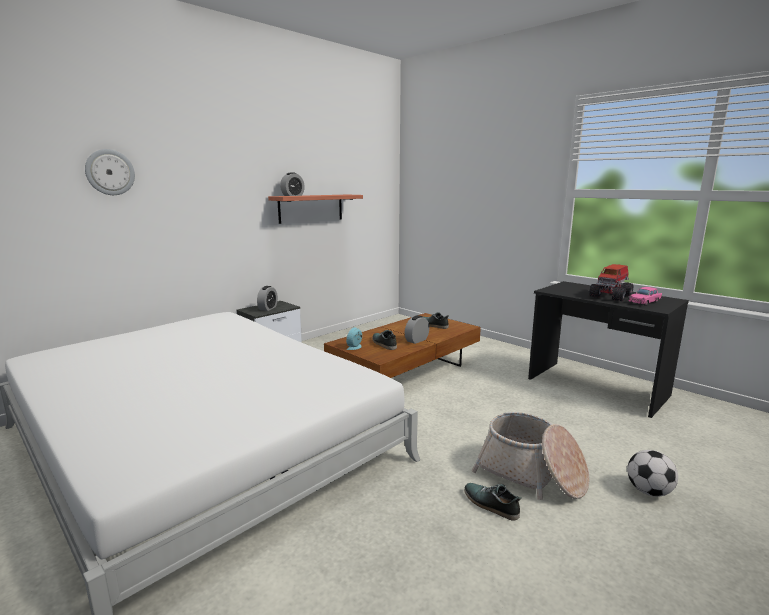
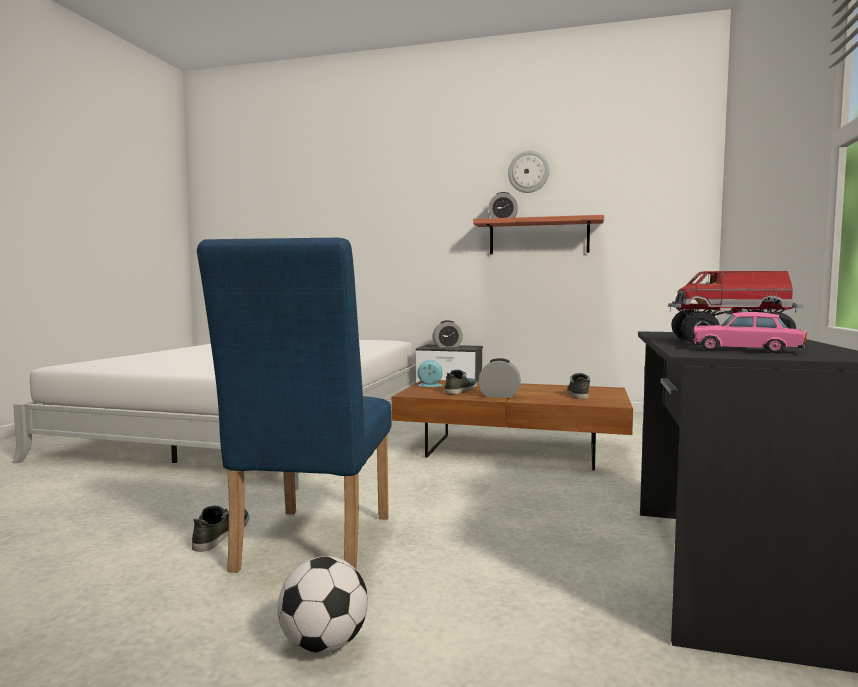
camera: 60 degrees right, 10 degrees down
wall clock [85,149,135,195] -> wall clock moved to [508,151,550,193]
basket [472,412,589,500] -> blue chair [197,238,392,573]

